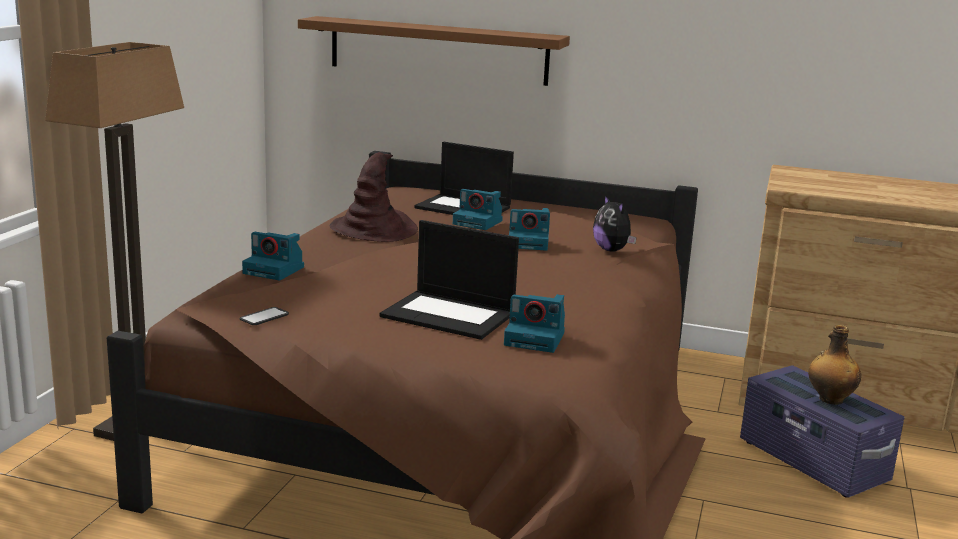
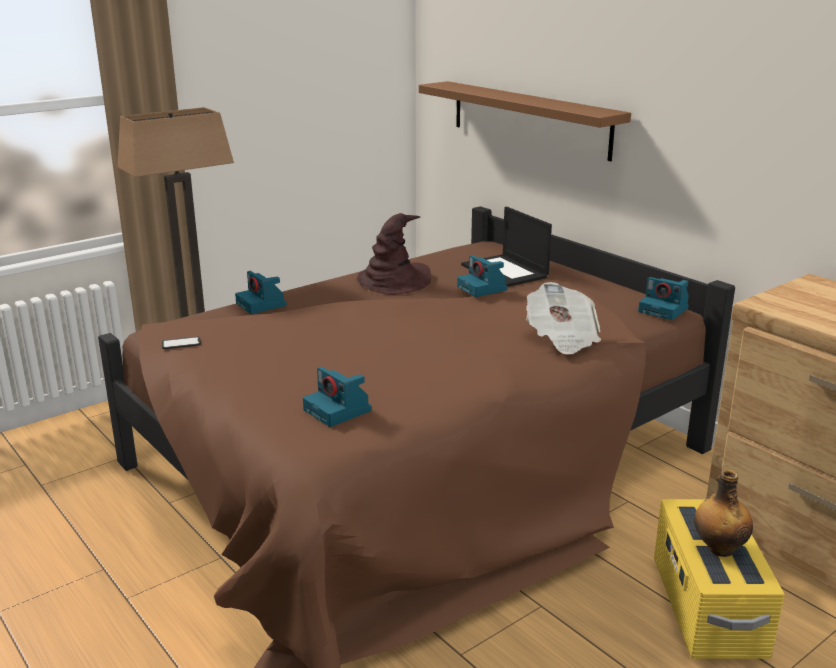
camera: 35 degrees right, 5 degrees up
laptop [379,220,519,340] -> none
camera [509,208,550,251] -> camera moved to [638,277,689,320]
plush toy [593,195,637,252] -> newspaper [526,282,601,355]
purple storage box [740,365,905,498] -> yellow storage box [654,499,784,659]

